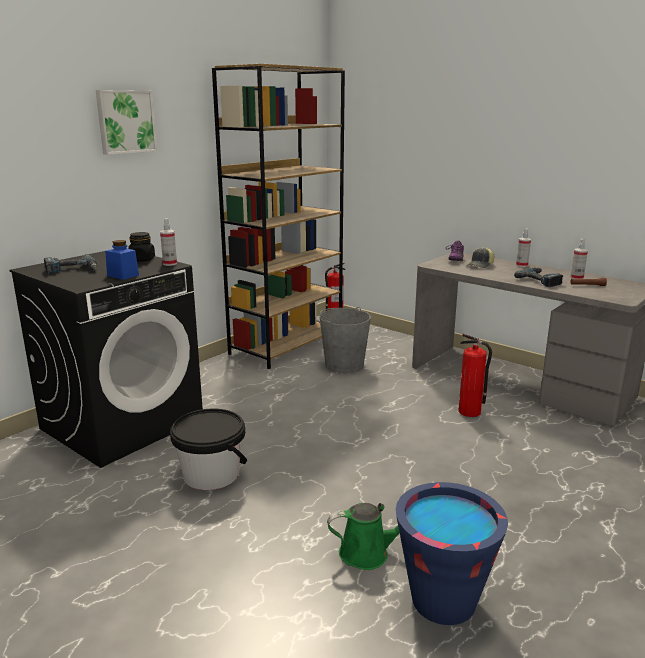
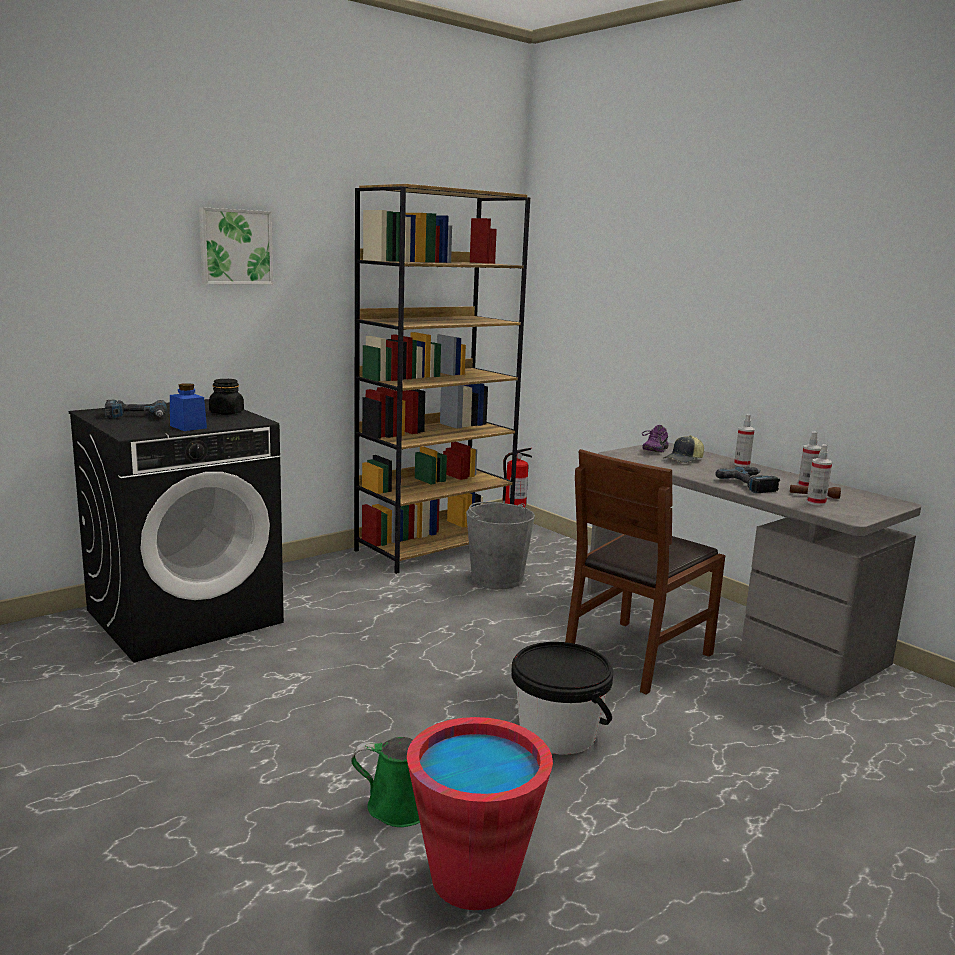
camera: 10 degrees right, 5 degrees down
spray bottle [160,218,177,266] -> spray bottle moved to [806,444,832,506]
black bucket [170,409,247,490] -> black bucket moved to [511,642,613,755]
blue bucket [396,482,508,625] -> red bucket [407,717,553,910]
fire extinguisher [458,334,492,417] -> brown chair [565,449,725,695]

